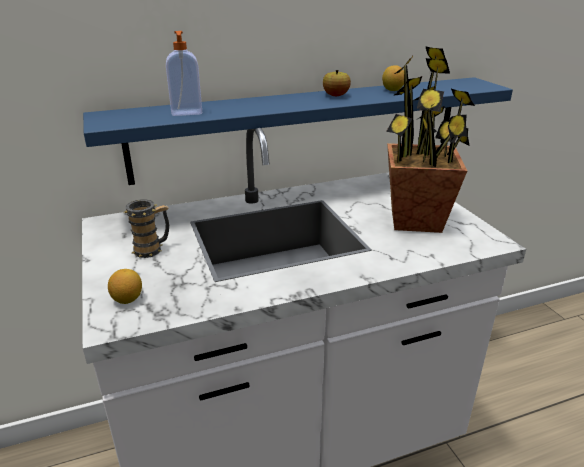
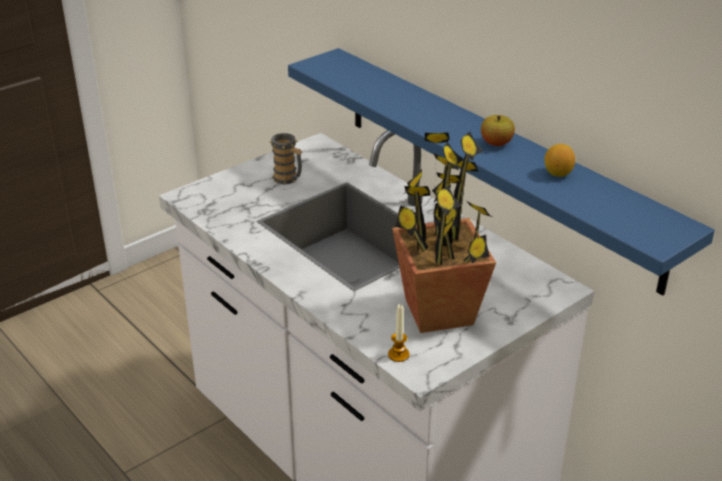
camera: 70 degrees right, 5 degrees up
lemon [108,269,142,304] -> none
soap dispenser [166,31,202,116] -> none
none -> candle [388,304,410,362]

